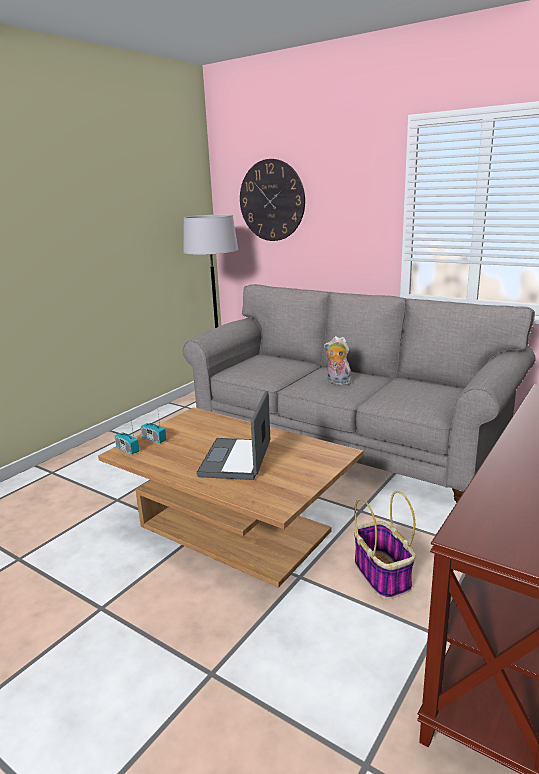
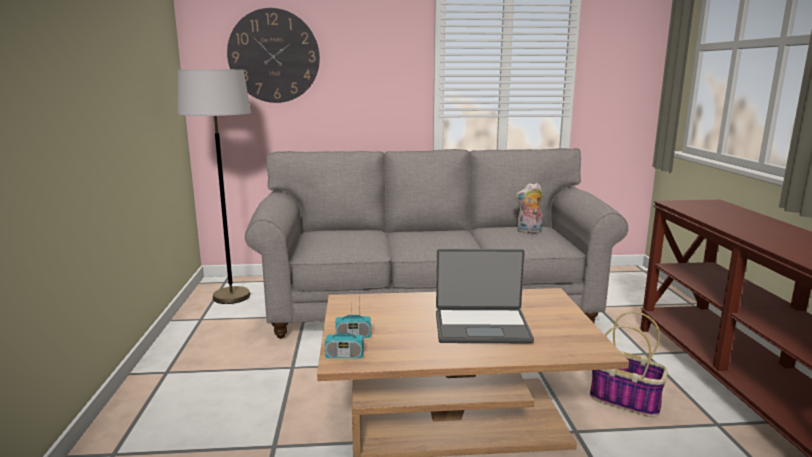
camera: 40 degrees left, 5 degrees down
laptop [196,391,270,480] -> laptop turned 60 degrees counterclockwise [436,249,534,343]
plush toy [324,336,351,386] -> plush toy moved to [515,183,543,233]

